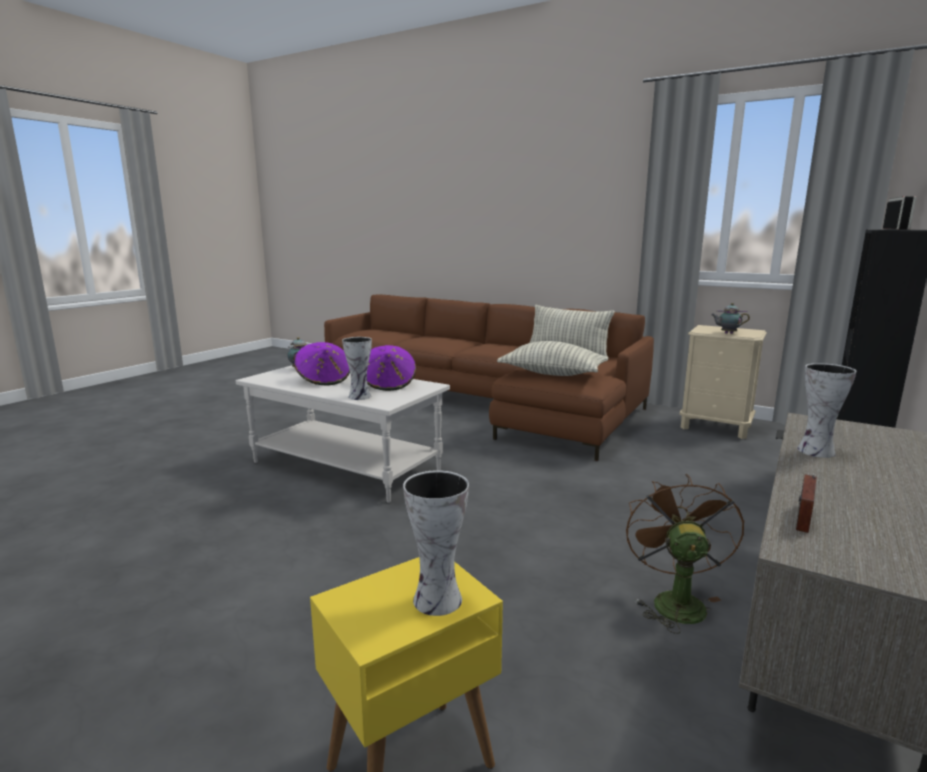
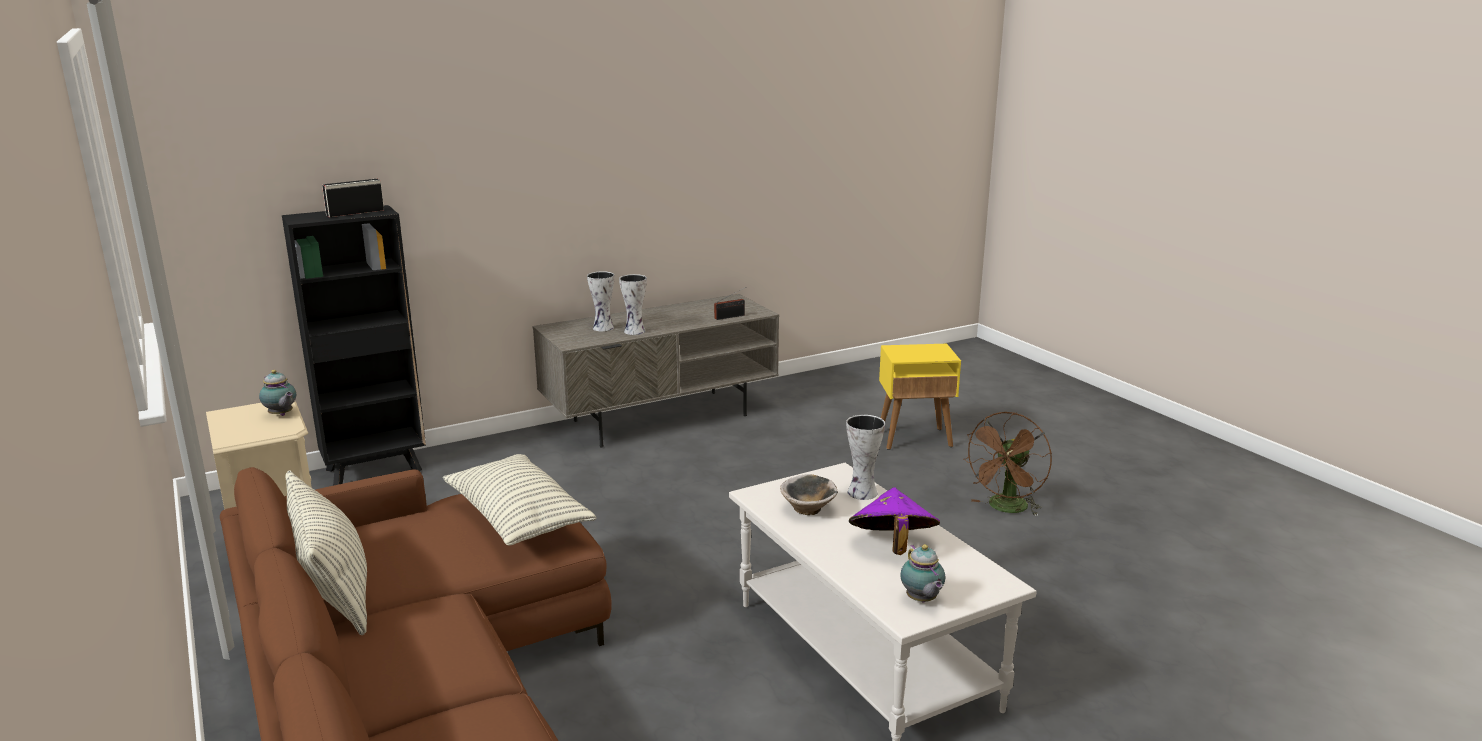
camera: 150 degrees left, 5 degrees up
purple hat [367,345,416,391] -> bowl [780,474,838,515]
vase [403,470,469,616] -> vase moved to [587,271,614,331]
brown fan [626,474,745,634] -> brown fan moved to [963,412,1052,516]

